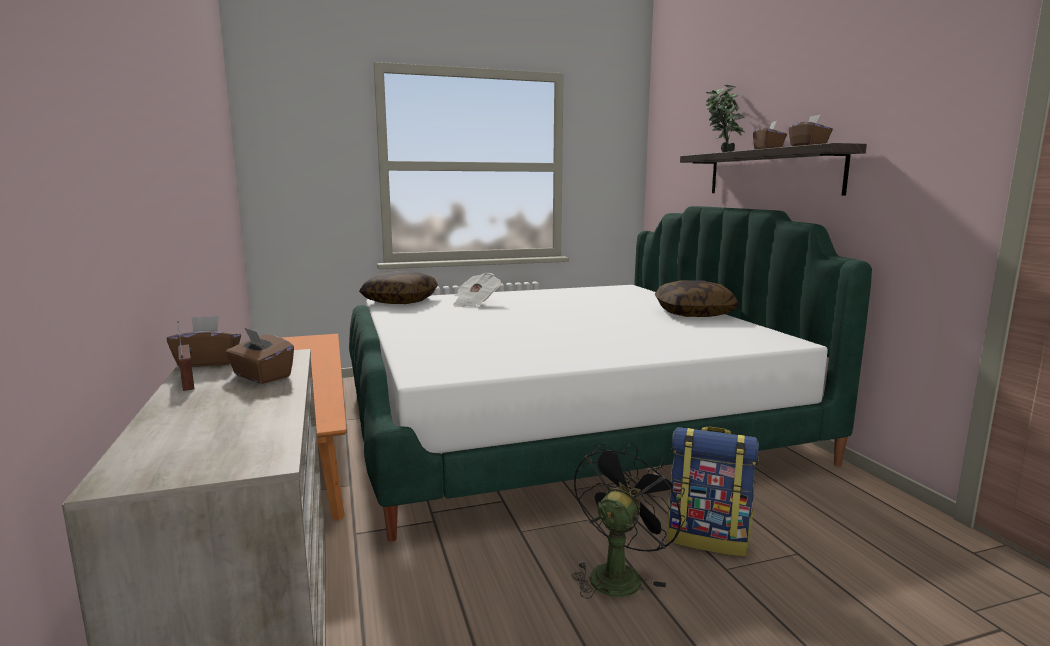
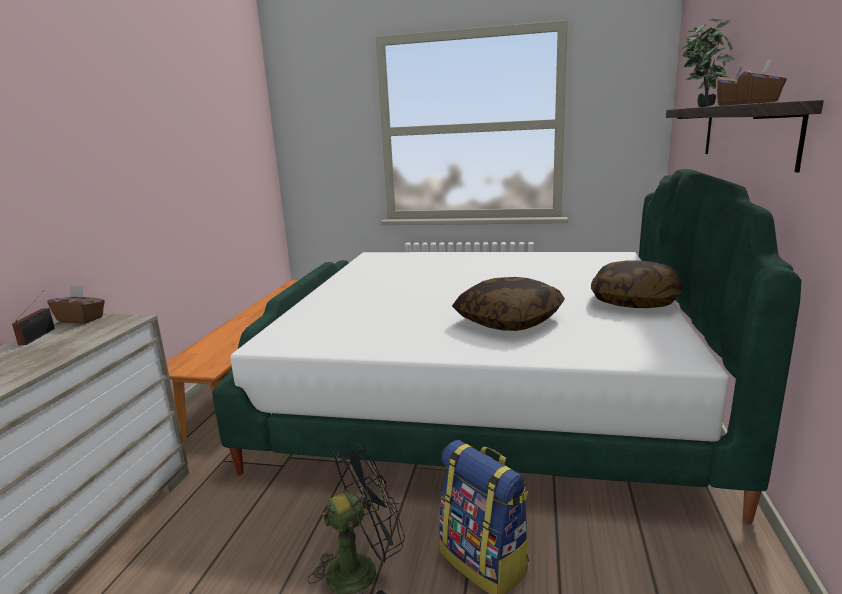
camera: 30 degrees right, 5 degrees up
brown tissue box [225,327,294,384] -> none
pillow [359,271,438,304] -> pillow moved to [452,277,565,331]
newspaper [453,273,501,307] -> none

